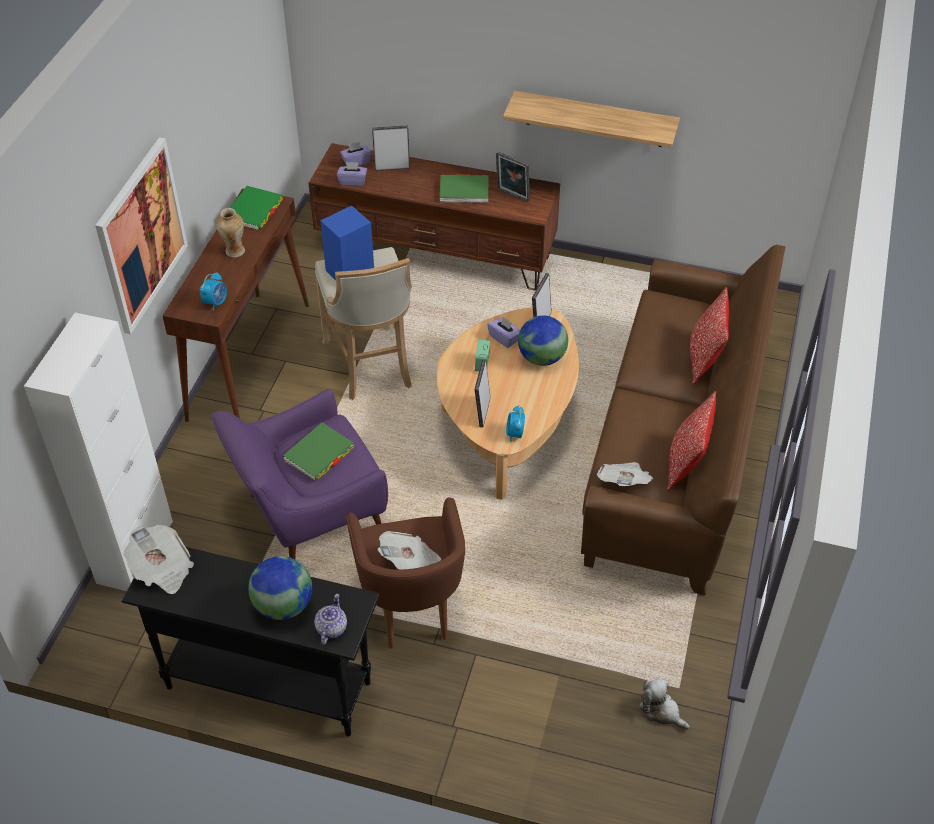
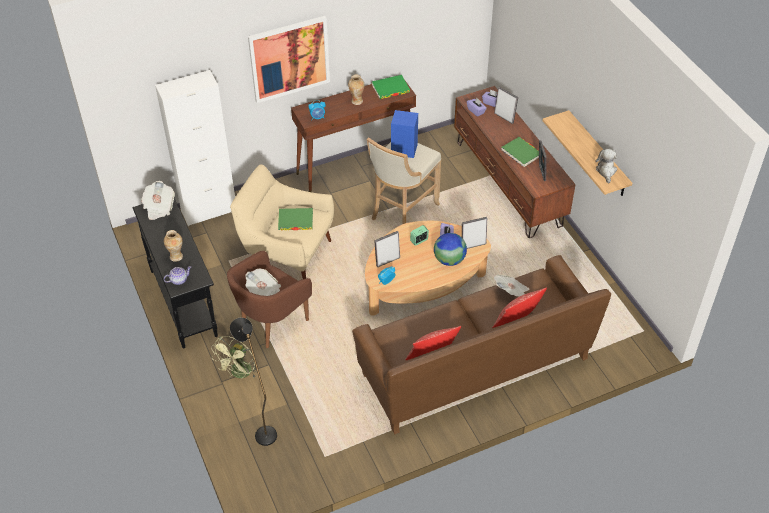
camera: 50 degrees right, 0 degrees up
purple armchair [212,389,388,559] -> beige armchair [230,164,334,279]
globe [248,556,312,620] -> vase [164,230,183,262]
newspaper [597,462,654,486] -> newspaper moved to [494,275,529,296]
plush toy [639,678,690,730] -> plush toy moved to [595,149,617,184]
none -> green fan [211,336,257,379]
none -> black floor lamp [230,318,277,446]

